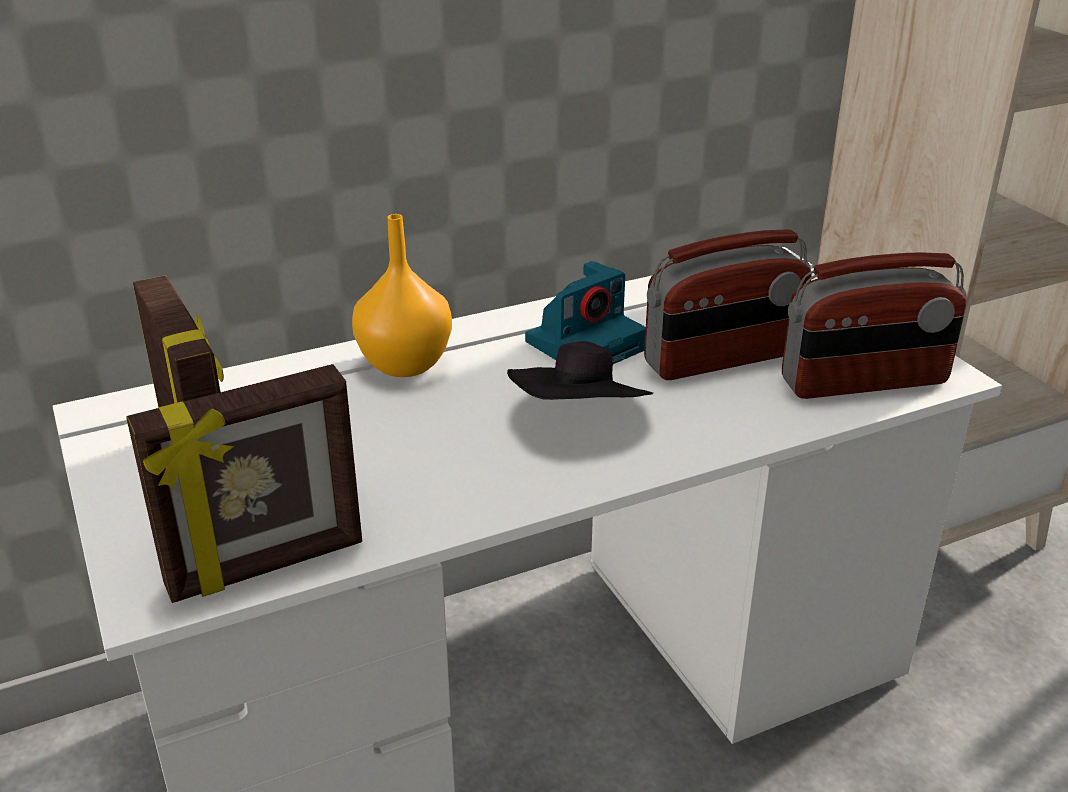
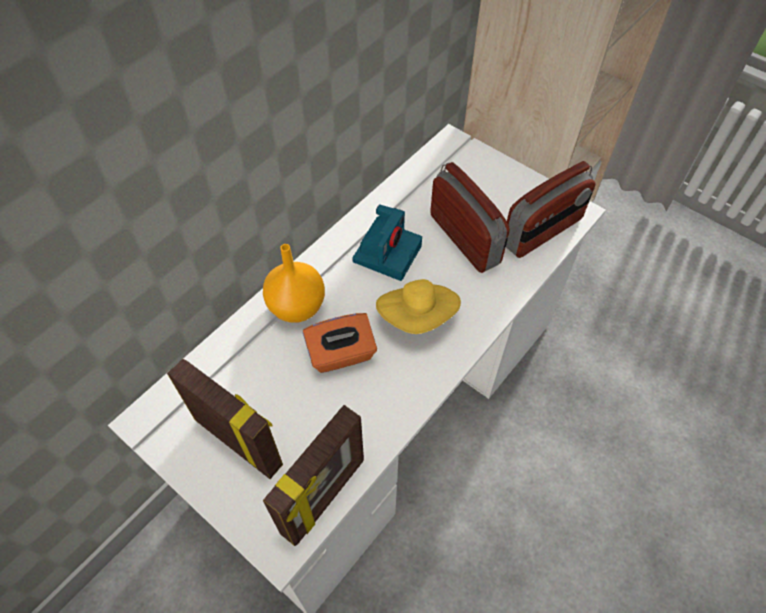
camera: 25 degrees left, 25 degrees up
black hat [507,341,653,400] -> yellow hat [376,279,461,334]
radio [644,229,812,380] -> radio turned 75 degrees counterclockwise [430,162,510,273]
none -> orange tissue box [303,313,377,373]

